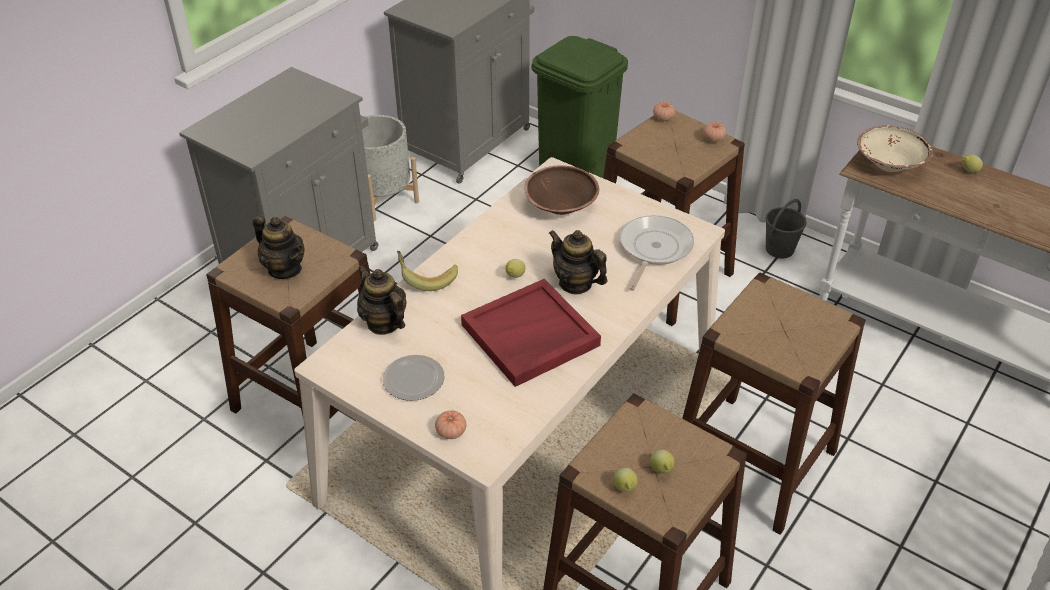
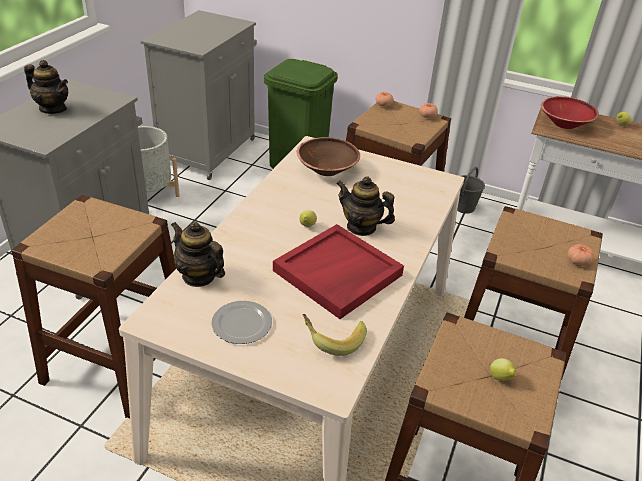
camera: 15 degrees left, 5 degrees down
teapot [253,215,304,279] -> teapot moved to [24,60,68,114]
banana [397,251,458,291] -> banana moved to [302,314,367,356]
tomato [435,410,466,439] -> tomato moved to [568,244,594,266]
lemon [613,468,638,492] -> none
frying pan [620,215,694,291] -> none
beige bowl [857,125,933,172] -> red bowl [541,96,599,129]

